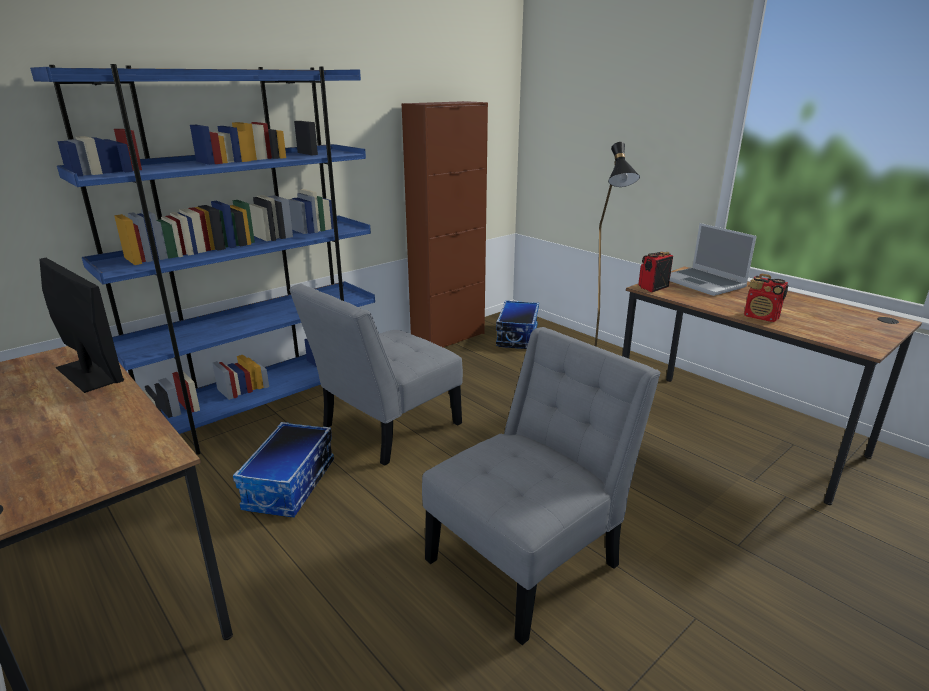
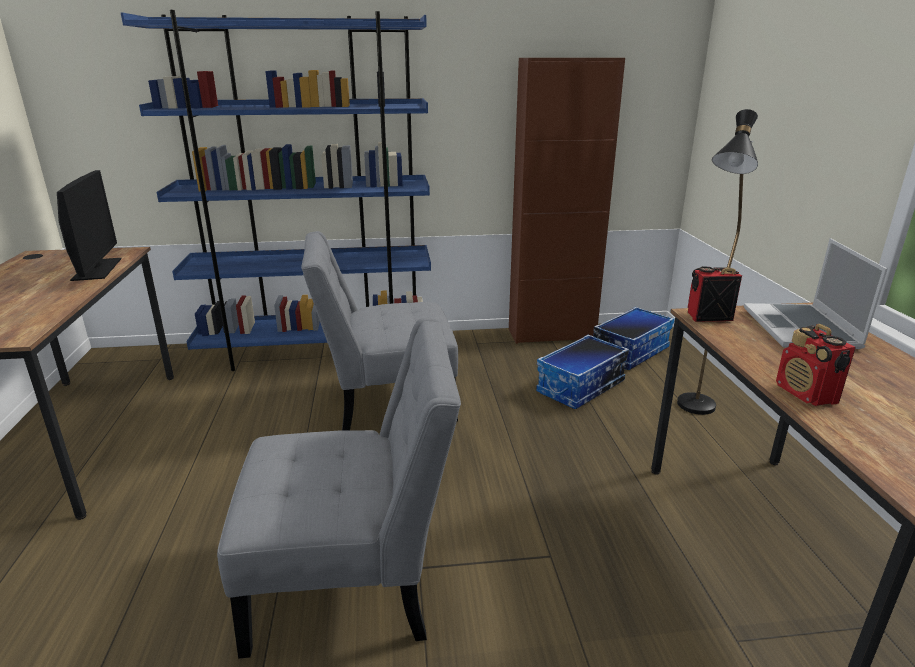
camera: 35 degrees right, 0 degrees up
storage box [233,422,334,517] -> storage box moved to [536,335,629,409]

